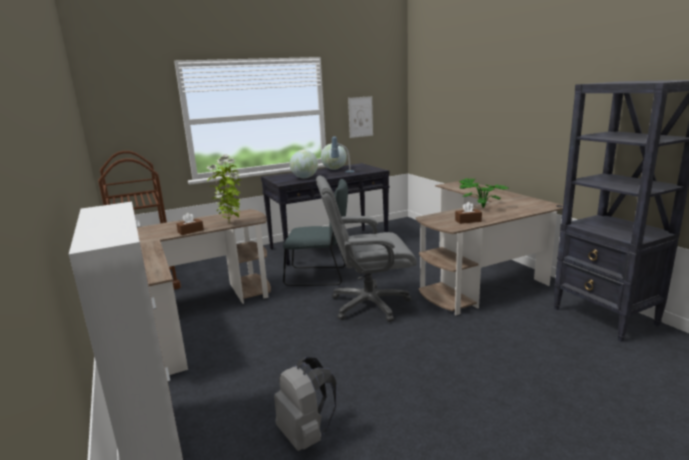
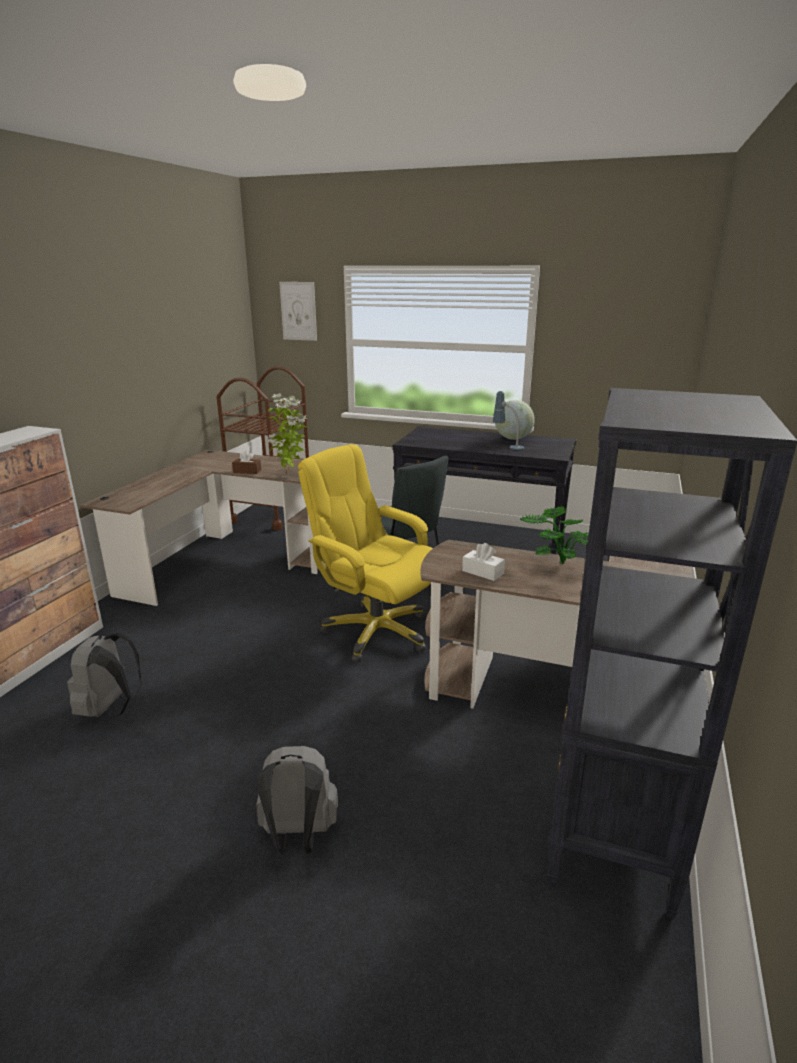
camera: 45 degrees right, 5 degrees up
globe [290,150,318,178] -> none
grey office chair [316,175,417,322] -> yellow office chair [298,444,433,663]
picture [348,96,373,138] -> picture moved to [279,282,317,341]
brown tissue box [455,202,482,224] -> white tissue box [462,543,505,581]
none -> grey backpack [256,746,338,855]

